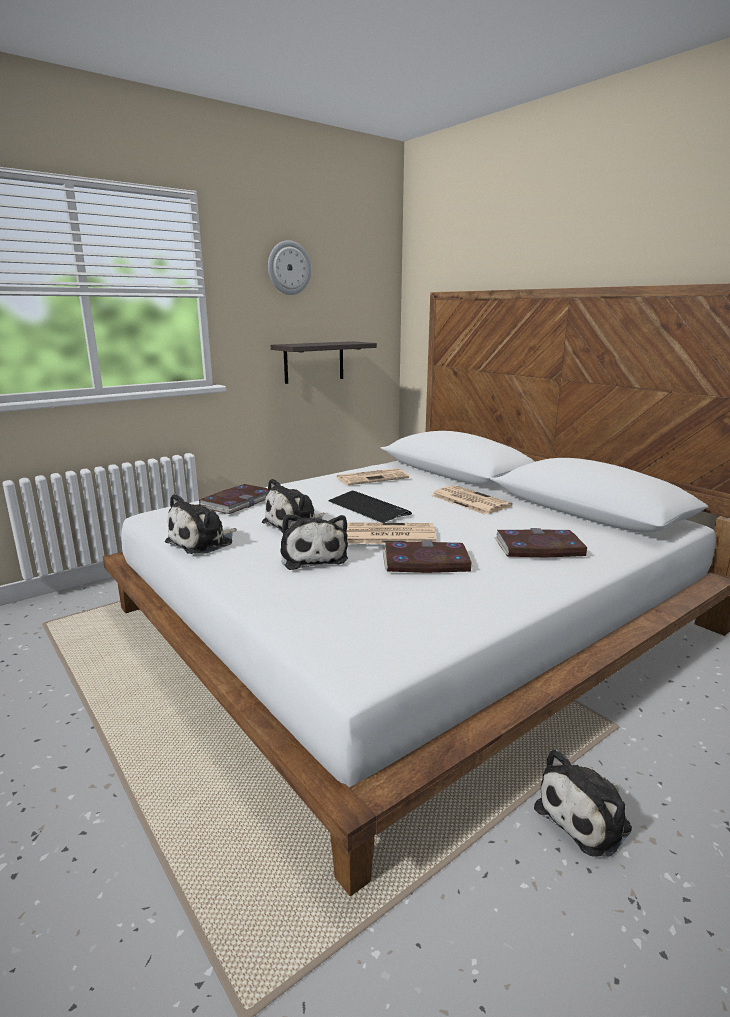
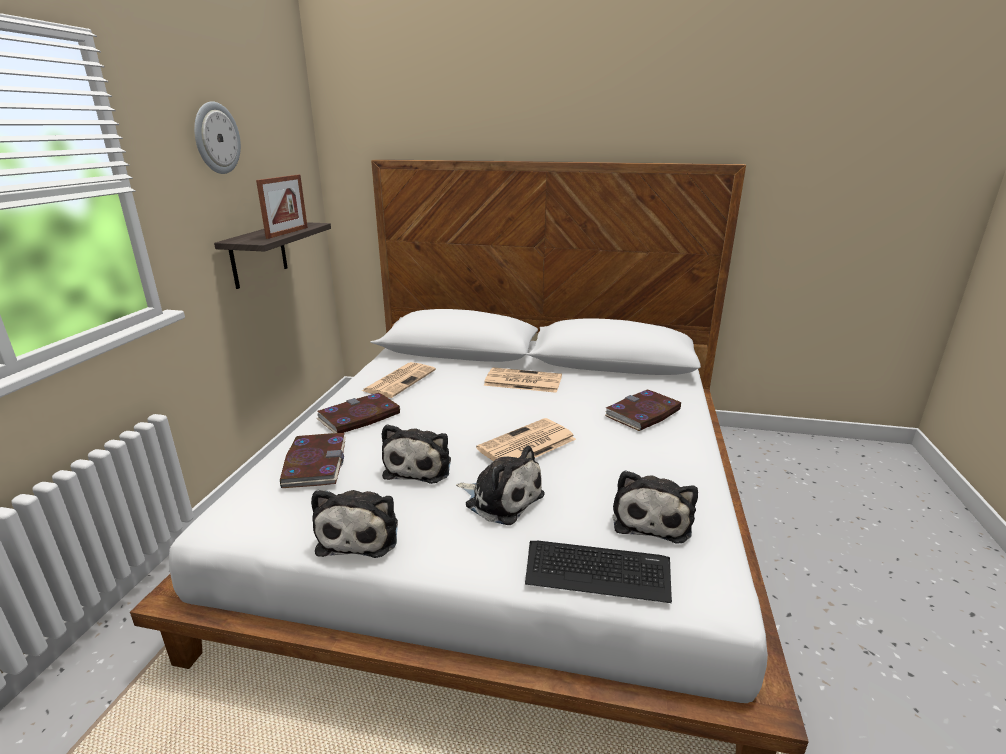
camera: 40 degrees left, 5 degrees up
keyboard [328,491,412,523] -> keyboard moved to [525,541,672,603]
book [383,541,473,573] -> book moved to [317,392,400,433]
plush toy [534,749,632,857] -> plush toy moved to [613,470,698,544]
none -> picture frame [256,175,308,239]

